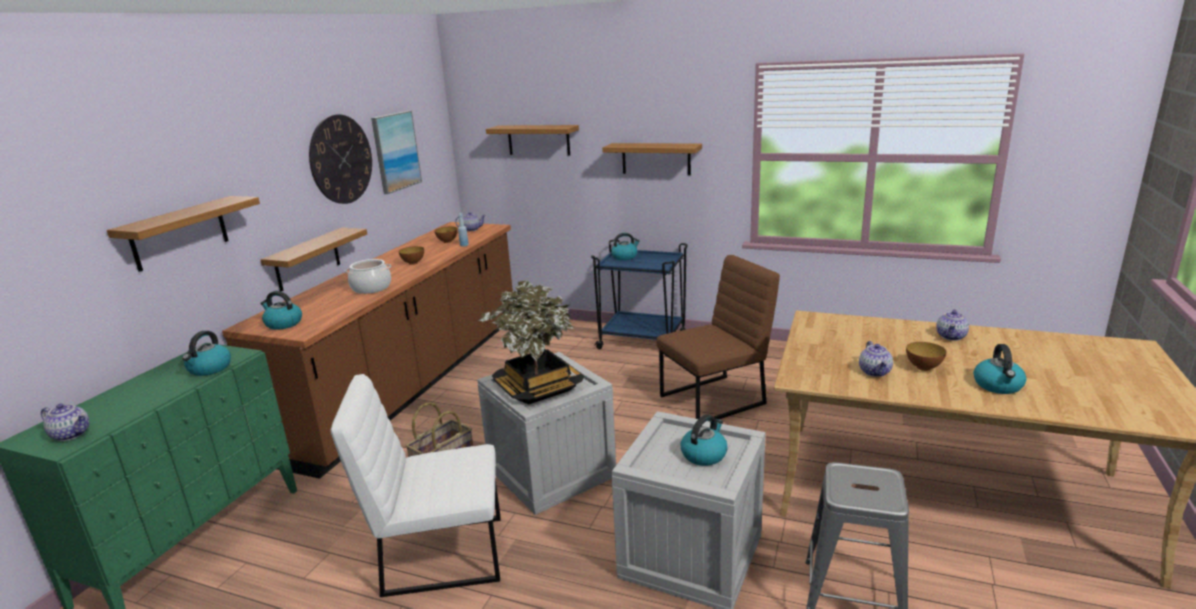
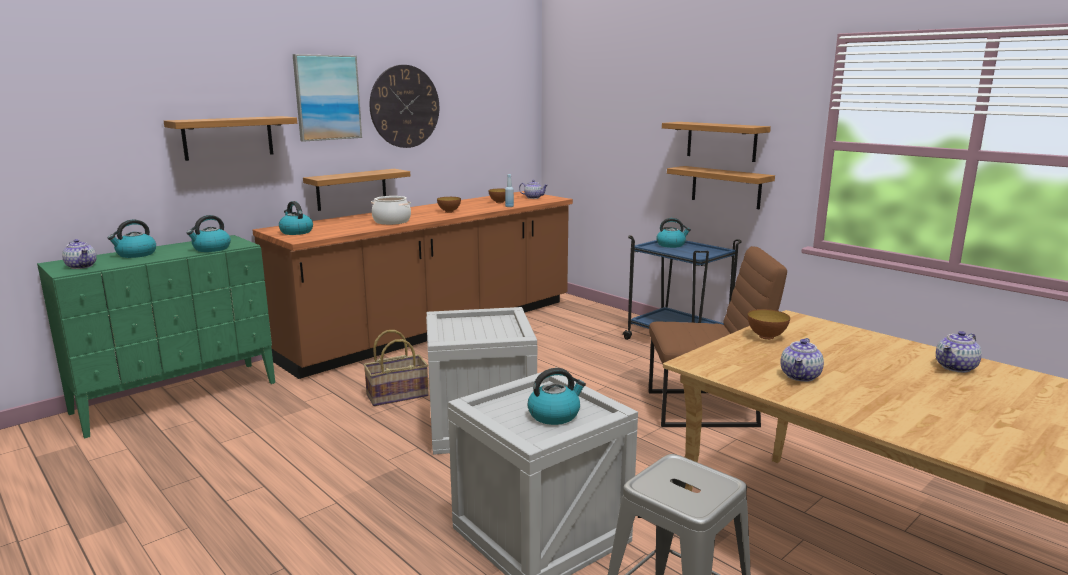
camera: 25 degrees right, 5 degrees down
white chair [330,374,501,597] -> none
picture [371,111,422,194] -> picture moved to [293,54,362,142]
potted plant [479,280,584,405] -> none
shelf [486,125,579,155] -> shelf moved to [667,166,775,209]
bowl [906,342,946,371] -> bowl moved to [747,309,790,340]
kettle [974,344,1026,394] -> kettle moved to [108,220,156,258]

